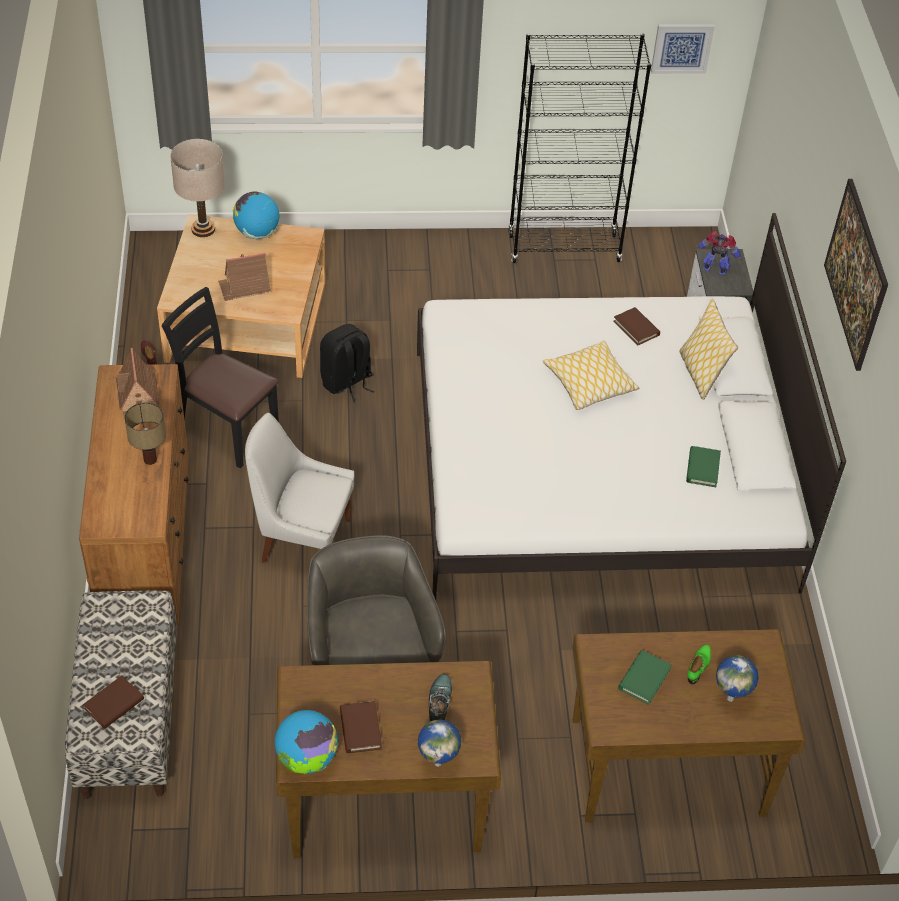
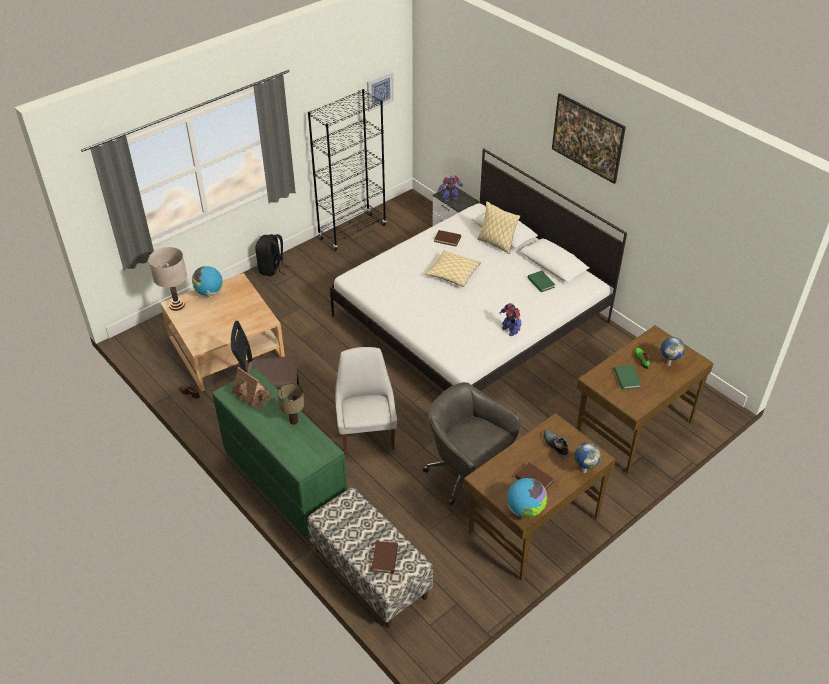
camera: 35 degrees left, 5 degrees down
brown dresser [79,364,189,625] -> green dresser [212,368,347,540]
toy house [218,253,270,301] -> none
white chair [245,413,354,563] -> white chair turned 105 degrees clockwise [335,347,397,455]
black backpack [320,324,374,402] -> black backpack moved to [255,234,290,277]
none -> toy robot [499,303,521,336]

